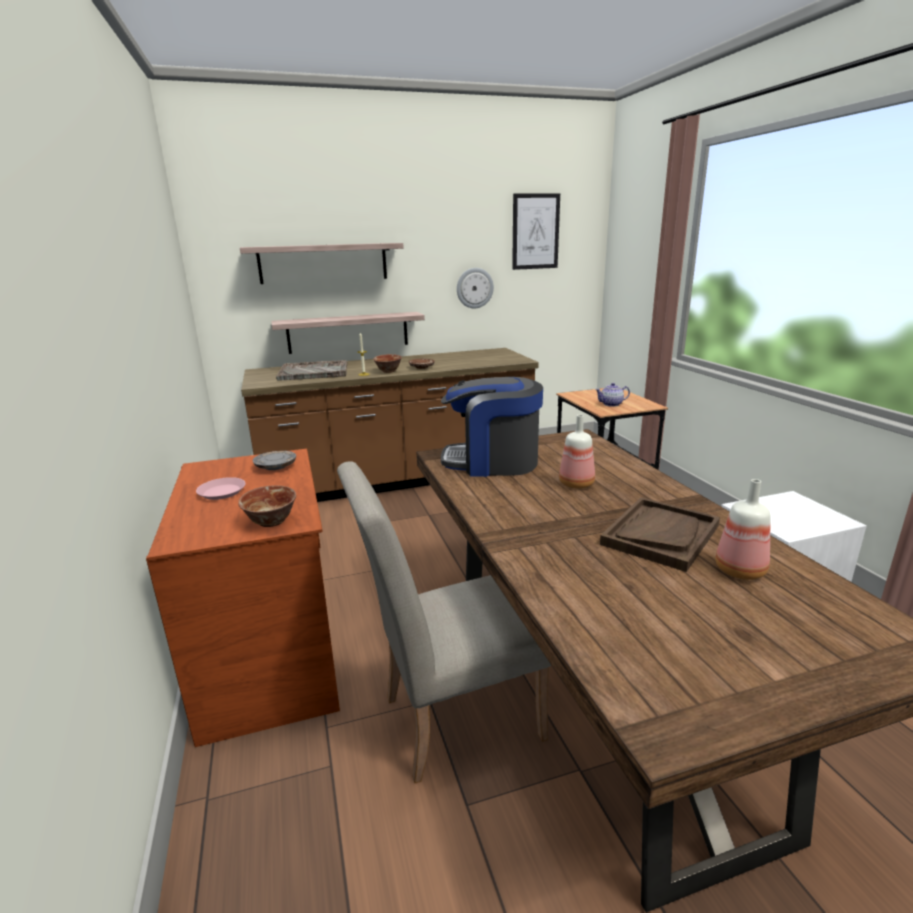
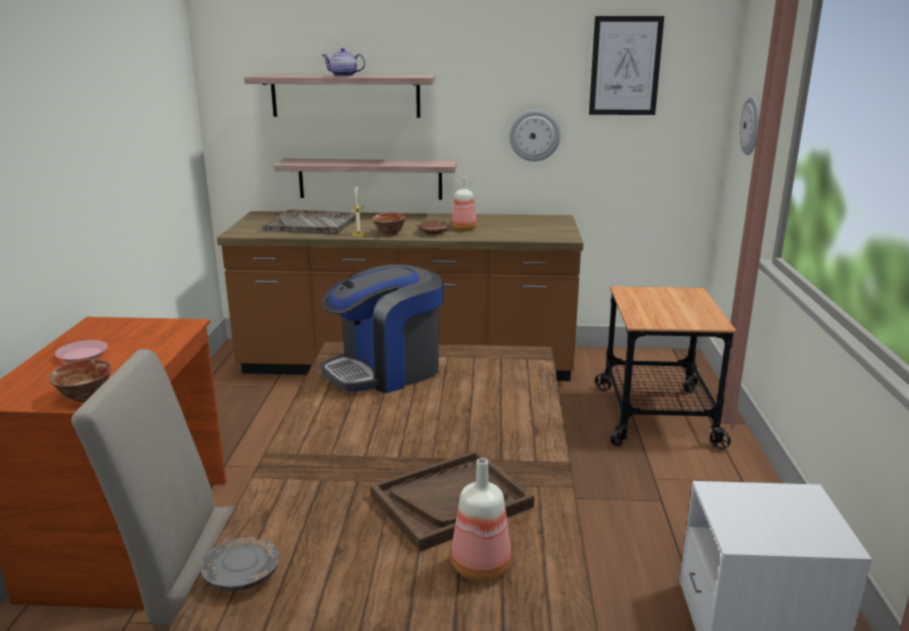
camera: 20 degrees right, 0 degrees up
grey plate [253,451,296,470] -> grey plate moved to [200,537,280,591]
coffee machine [441,377,543,477] -> coffee machine turned 60 degrees counterclockwise [320,264,443,393]
bottle [559,415,595,489] -> bottle moved to [451,177,477,231]
teapot [595,383,630,407] -> teapot moved to [322,48,365,77]
none -> wall clock [739,97,759,155]

